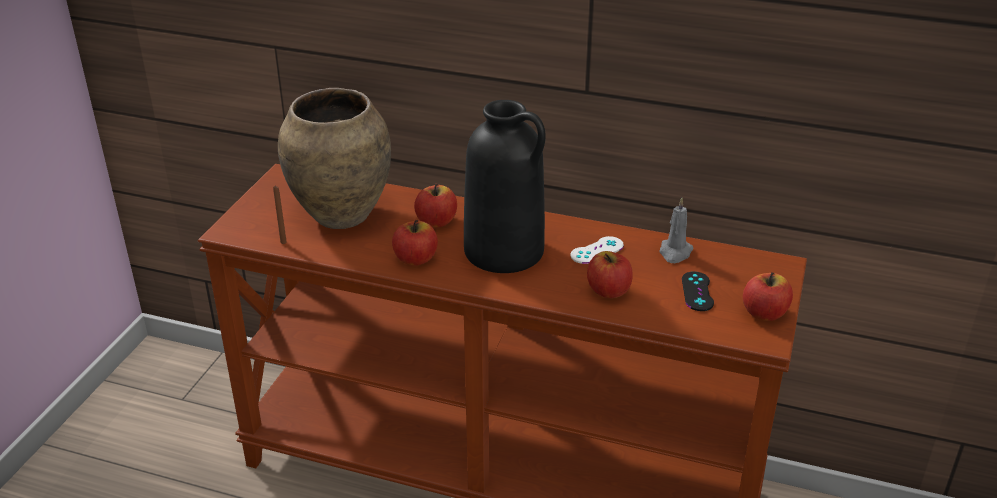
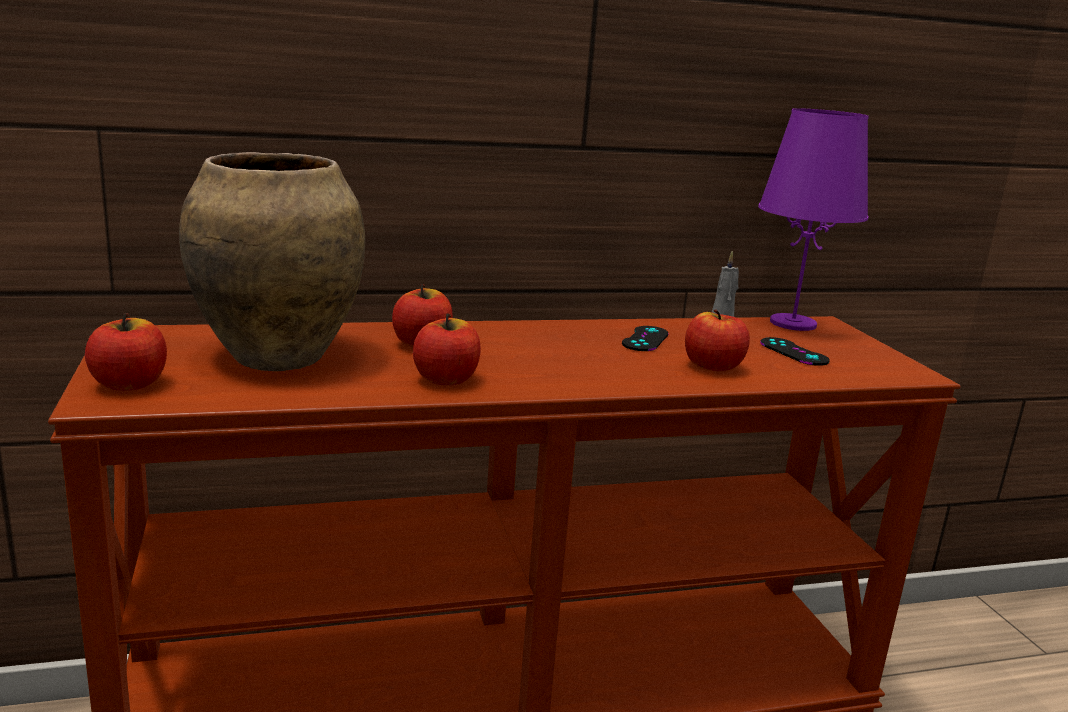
camera: 35 degrees left, 15 degrees down
brown candle [273,185,287,244] -> none
black vase [464,100,546,273] -> none
white game controller [571,236,624,264] -> black game controller [622,326,669,351]
apple [743,272,793,321] -> apple moved to [85,313,167,391]
none -> purple table lamp [758,108,869,331]

